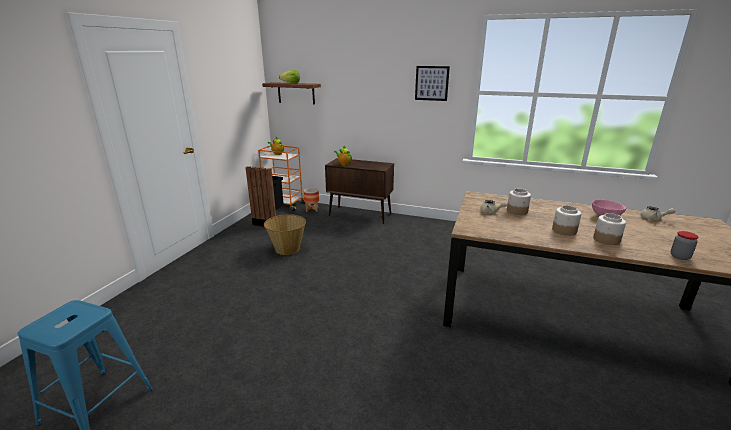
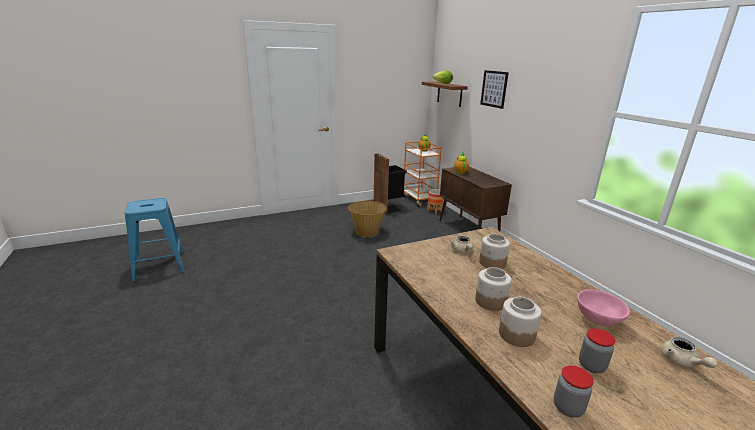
camera: 45 degrees right, 0 degrees up
picture [415,66,450,101] -> picture moved to [480,70,509,109]
none -> jar [579,328,615,373]

